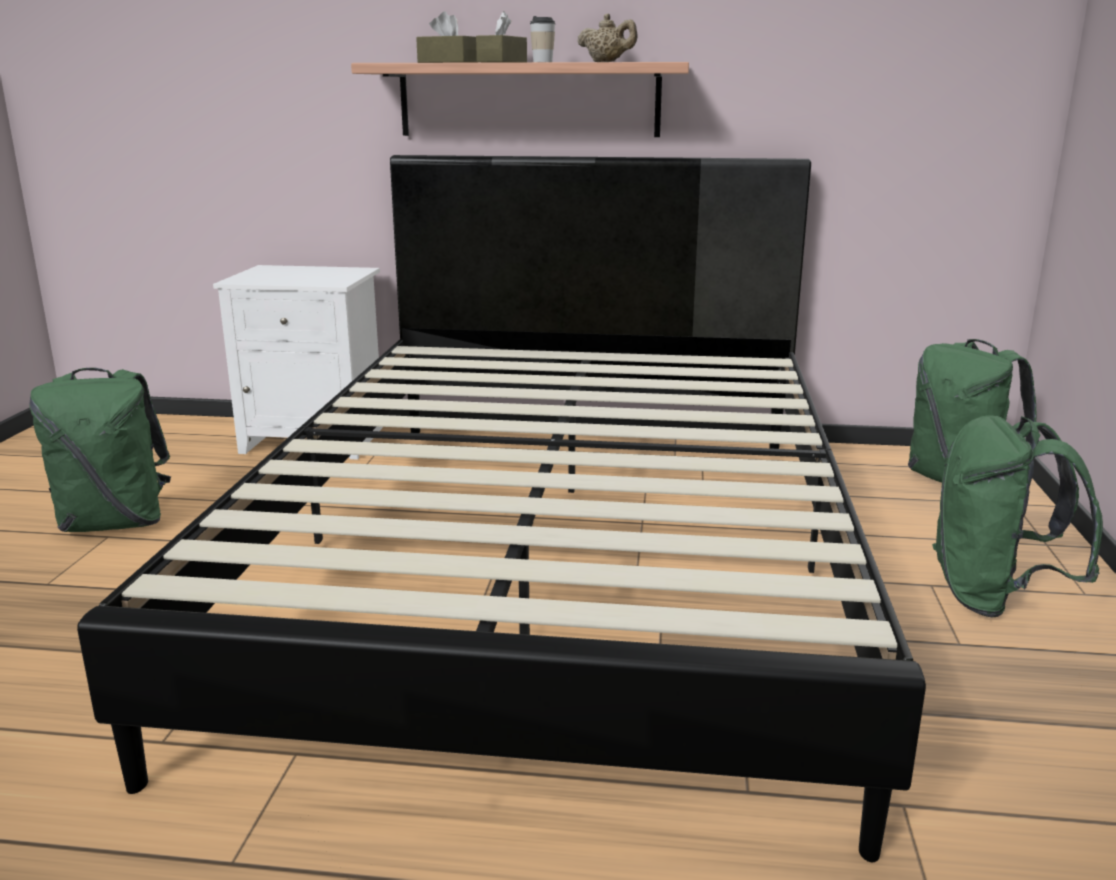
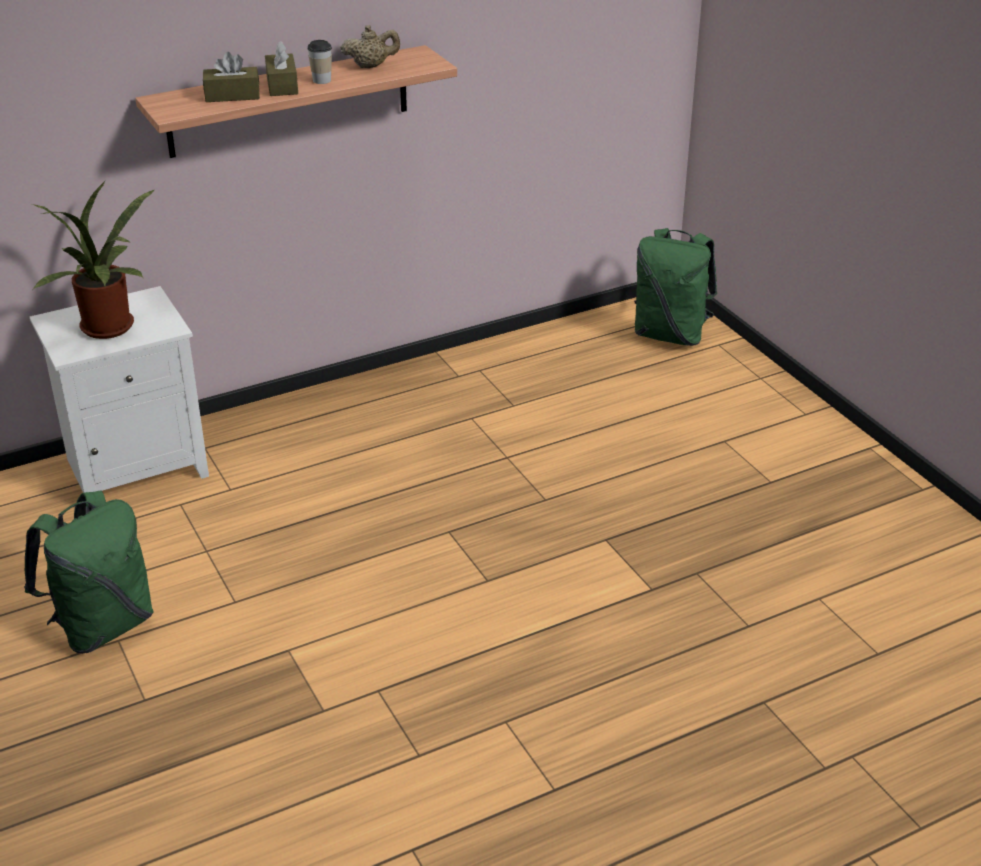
camera: 35 degrees left, 15 degrees up
black bed [77,155,926,862] -> none
green backpack [932,415,1103,618] -> none
none -> potted plant [32,179,154,339]

